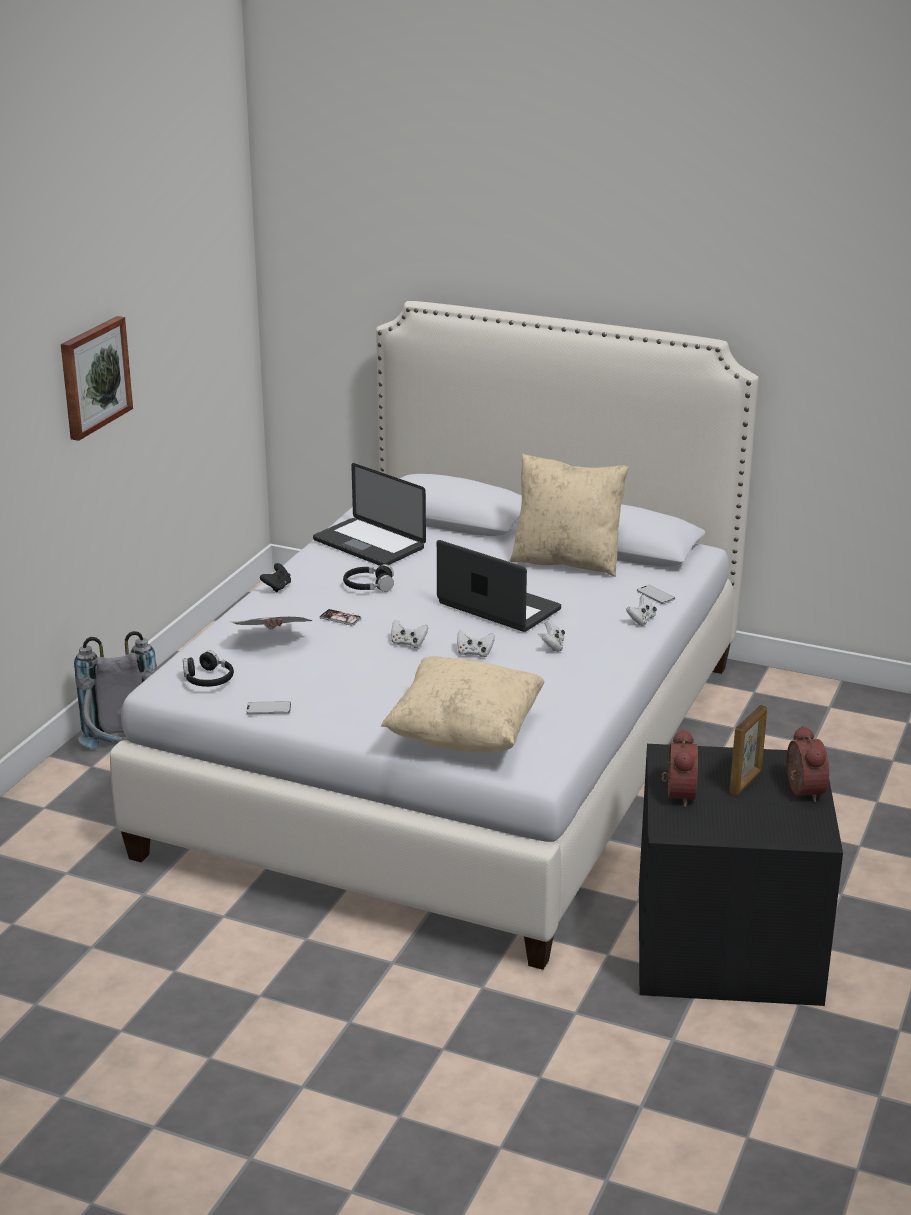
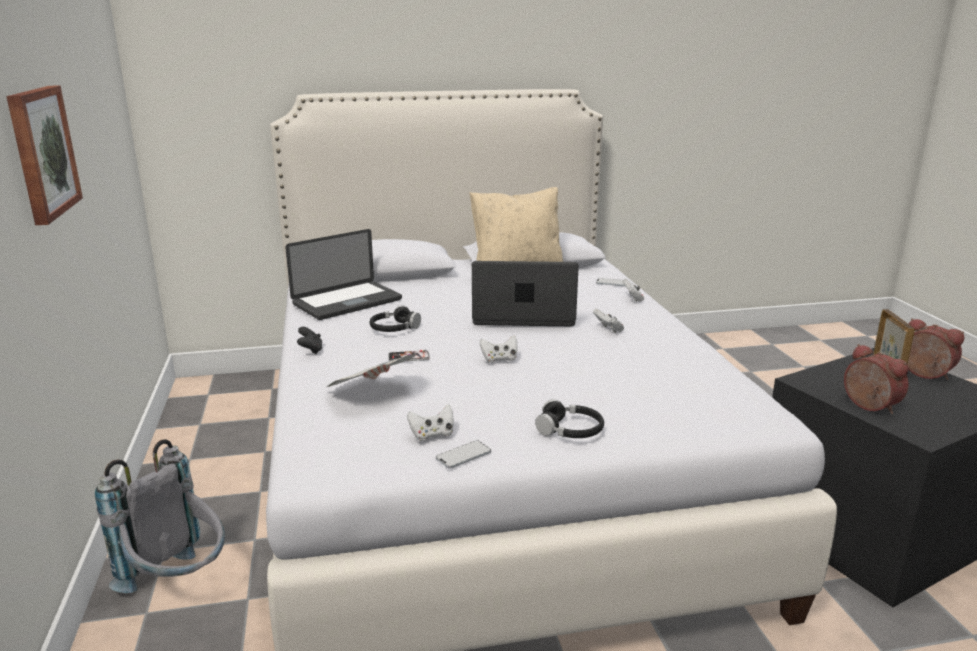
camera: 35 degrees left, 5 degrees down
black headphones [183,651,234,687] -> black headphones moved to [535,399,604,438]
laptop [313,463,426,566] -> laptop turned 45 degrees counterclockwise [285,229,402,320]
beige pillow [381,656,545,753] -> none
white game controller [457,629,495,657] -> white game controller moved to [407,404,454,441]

